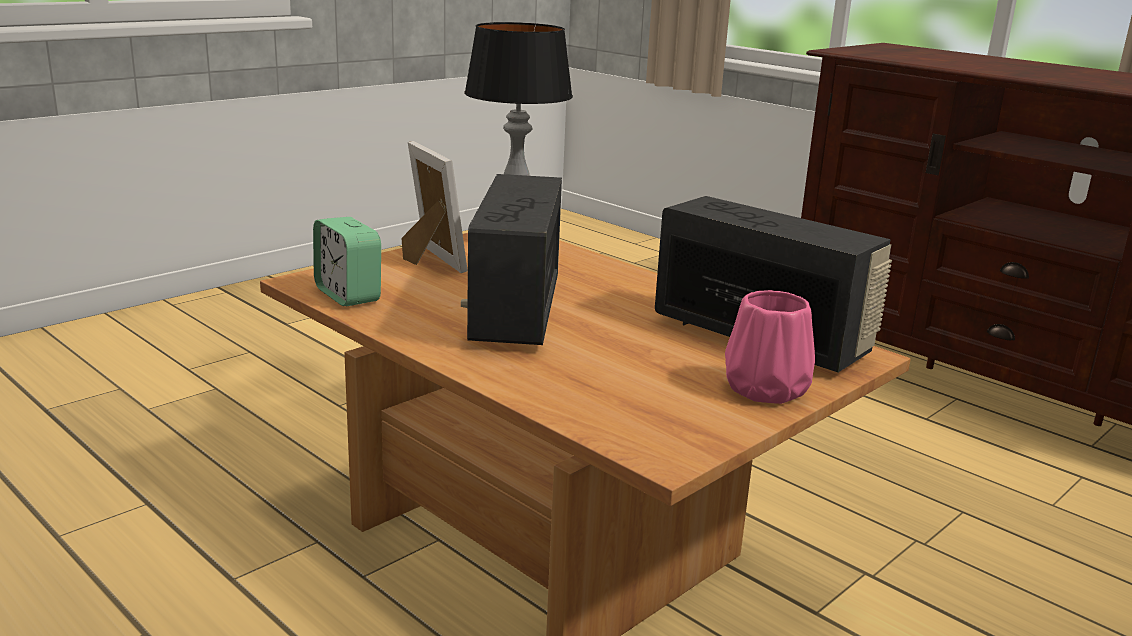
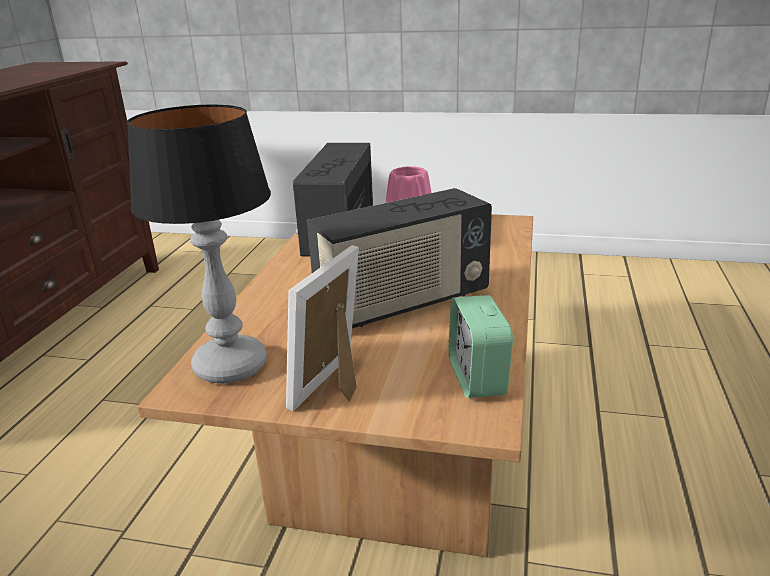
camera: 120 degrees left, 5 degrees up
alarm clock [313,217,381,306] -> alarm clock turned 150 degrees clockwise [449,295,513,398]

